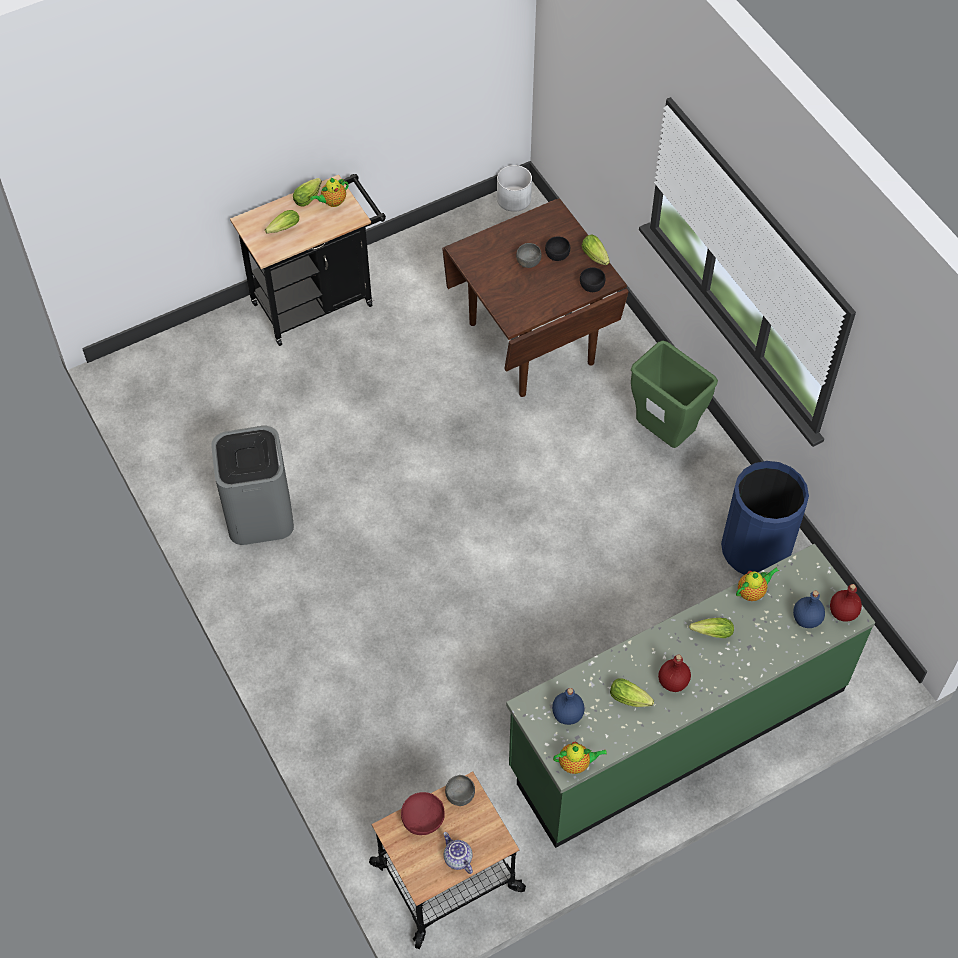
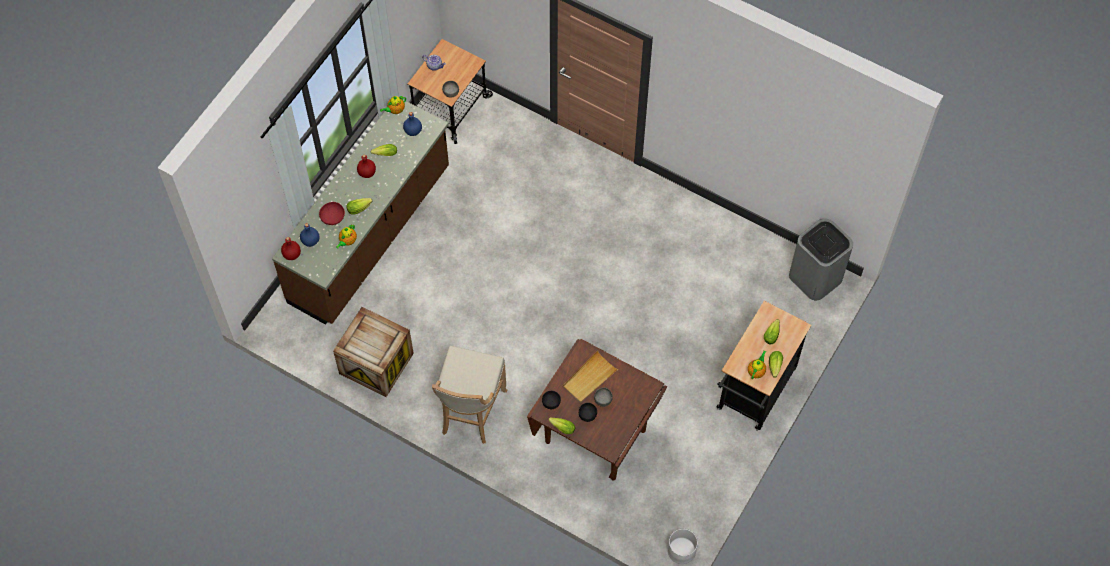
camera: 150 degrees right, 5 degrees up
grey trash can [211,426,294,545] -> grey trash can moved to [789,218,853,300]
red bowl [401,792,445,835] -> red bowl moved to [319,202,345,225]
green counter [506,544,875,848] -> brown counter [272,100,449,325]
green trash can [631,341,718,448] -> beige stool [432,346,507,444]
blue trash can [721,461,809,575] -> crate [333,307,414,397]
none -> beige tray [563,350,618,403]

